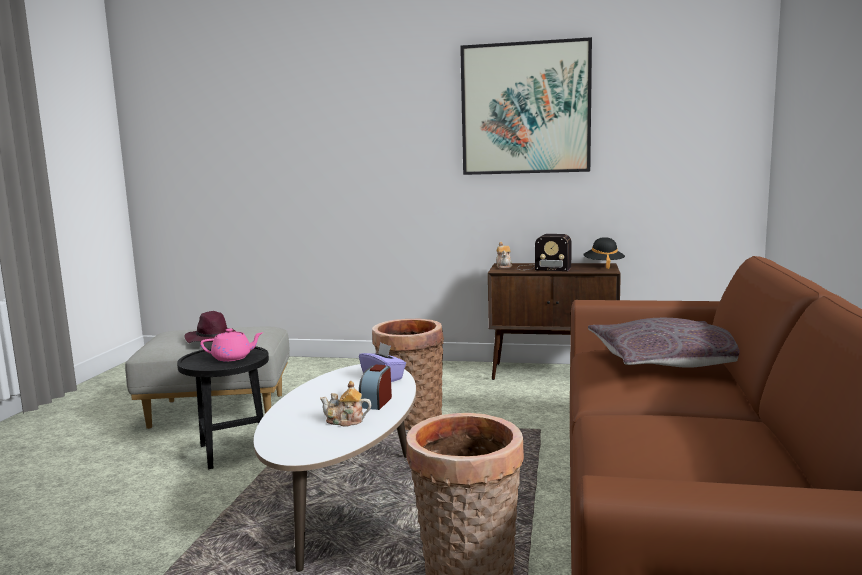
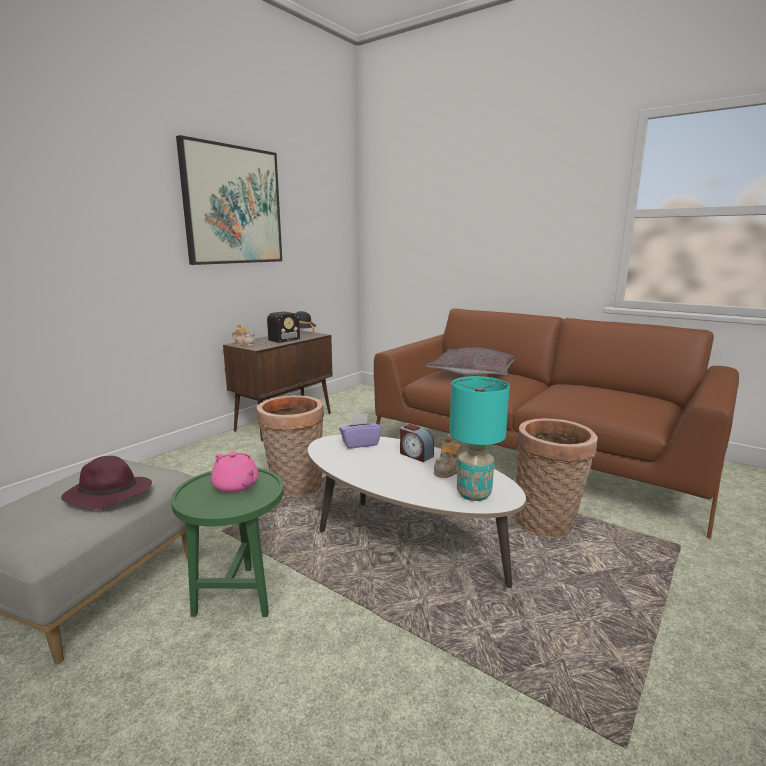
camera: 65 degrees left, 5 degrees up
black side table [177,346,269,469] -> green side table [171,468,284,617]
pink teapot [200,329,262,361] -> pink teapot turned 120 degrees clockwise [211,452,259,493]
none -> turquoise table lamp [449,376,510,501]

